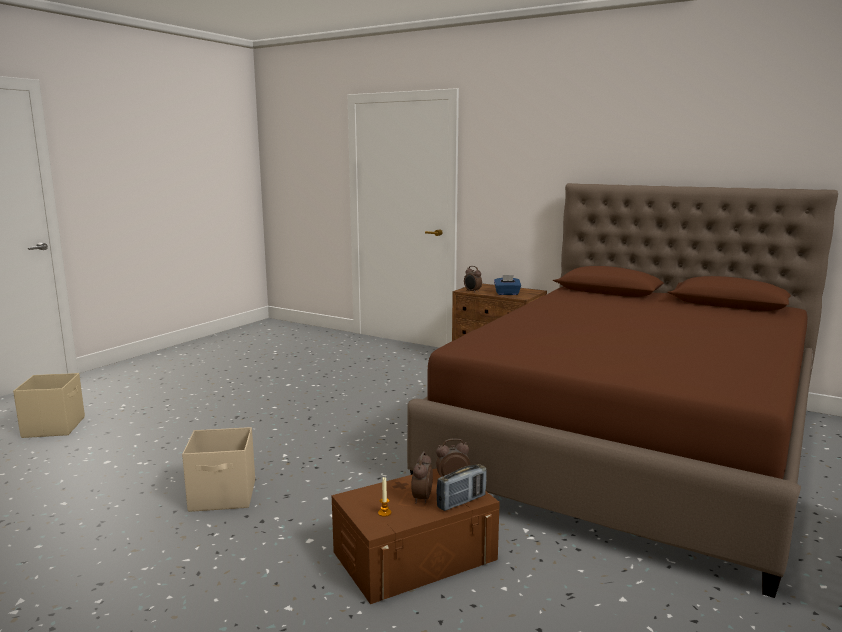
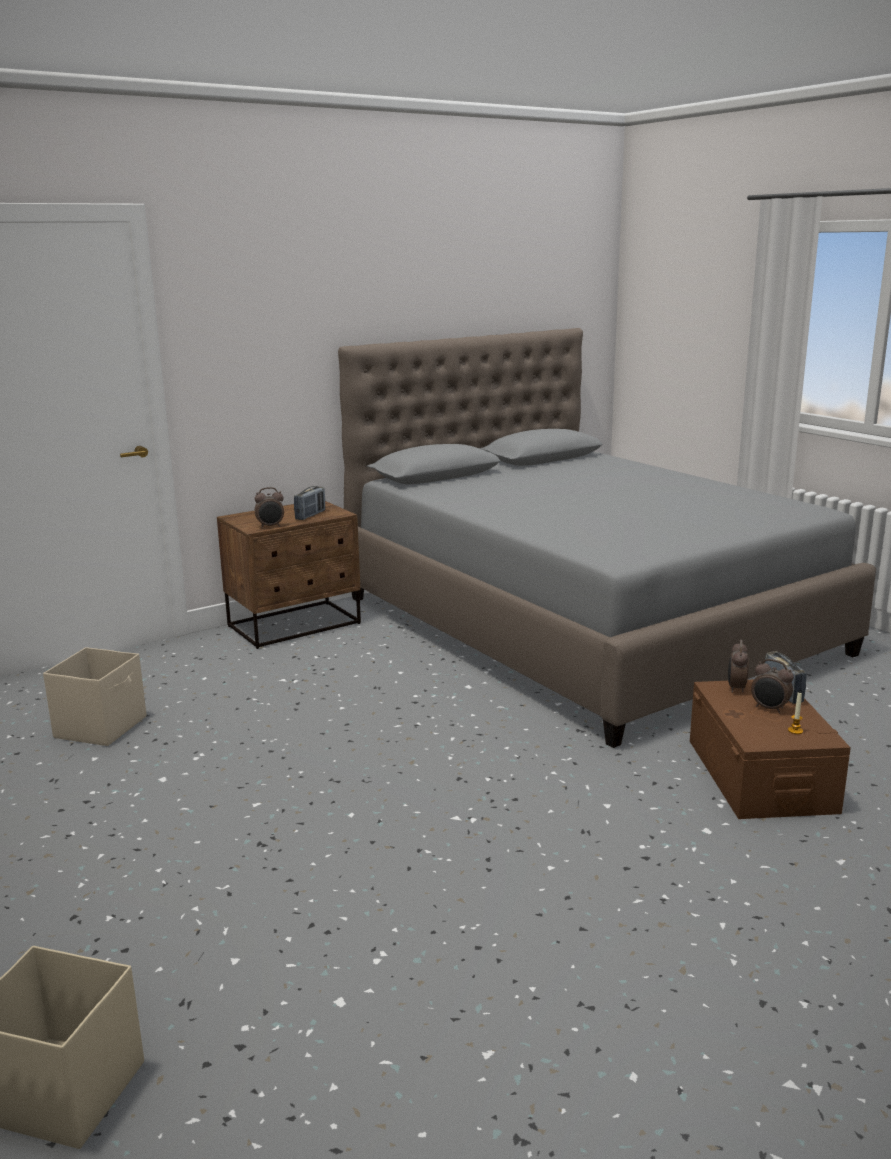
camera: 65 degrees left, 5 degrees up
beige storage box [182,427,255,512] -> beige storage box moved to [43,647,147,746]
brown bed [407,183,838,598] -> grey bed [338,328,876,748]
blue tissue box [494,275,521,295] -> radio [294,486,325,520]

